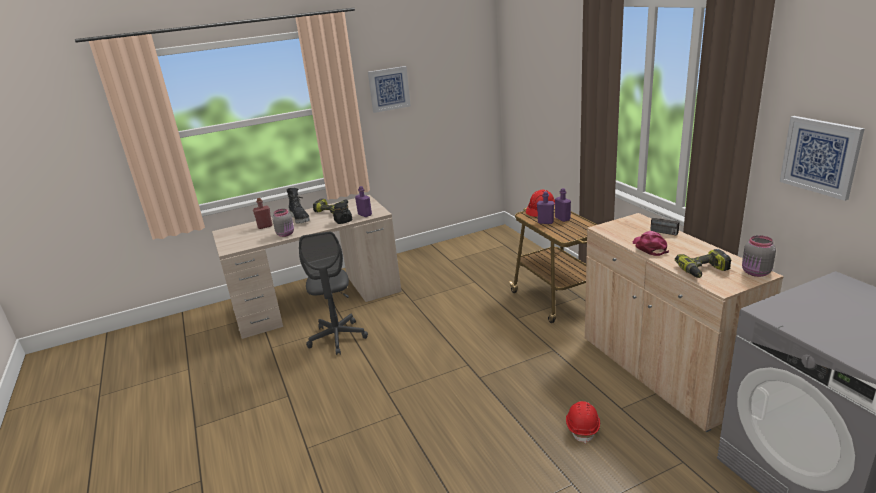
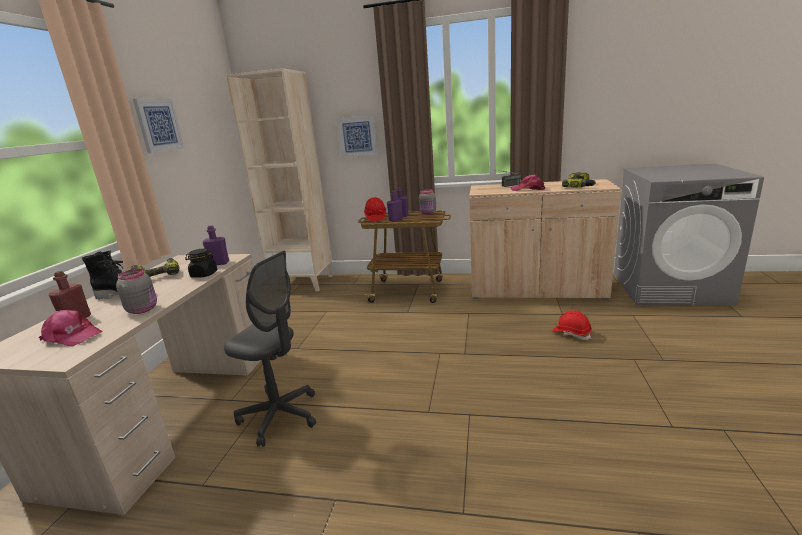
camera: 55 degrees left, 5 degrees down
grey jar [742,235,776,277] -> grey jar moved to [419,189,436,214]
picture [780,116,865,201] -> picture moved to [336,115,378,158]
none -> pink cap [39,310,103,347]
none -> beige bookcase [226,68,332,291]

